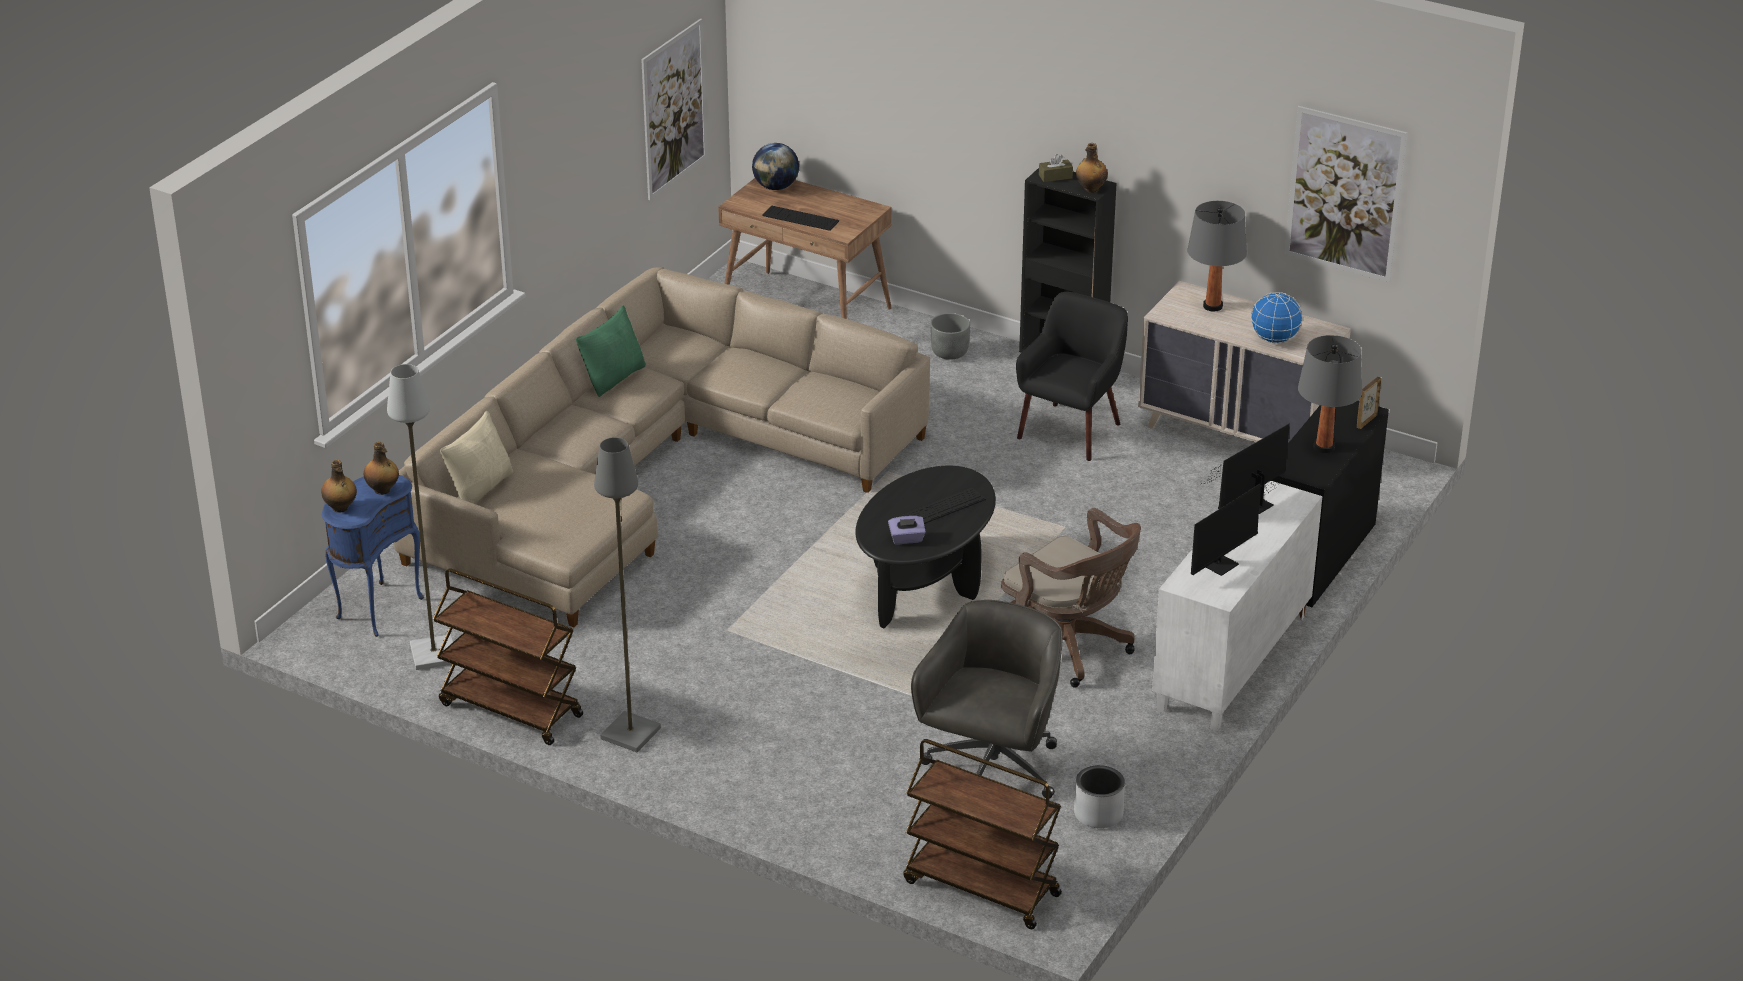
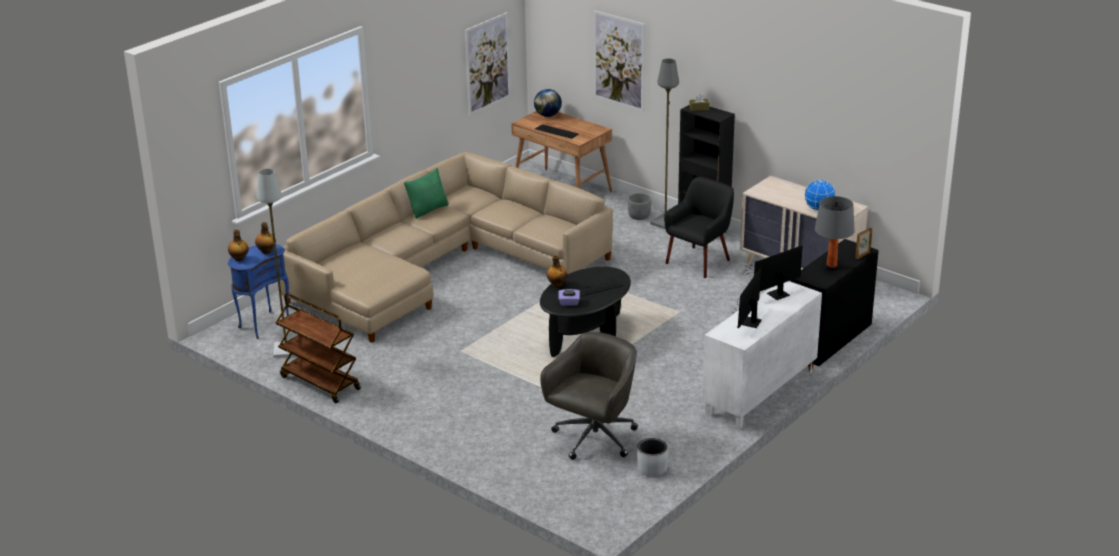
camera: 10 degrees right, 5 degrees down
beige pillow [440,411,513,503] -> none
grey floor lamp [594,437,661,752] -> grey floor lamp moved to [650,59,679,229]
brown cart [903,739,1062,929] -> none
brown office chair [1001,508,1141,687] -> none
bottle [1076,143,1108,193] -> bottle moved to [547,255,567,287]
grey table lamp [1188,201,1247,311] -> none
monitor [1191,479,1273,576] -> monitor turned 150 degrees clockwise [735,267,762,328]
picture [1284,106,1408,283] -> picture moved to [593,10,645,112]

